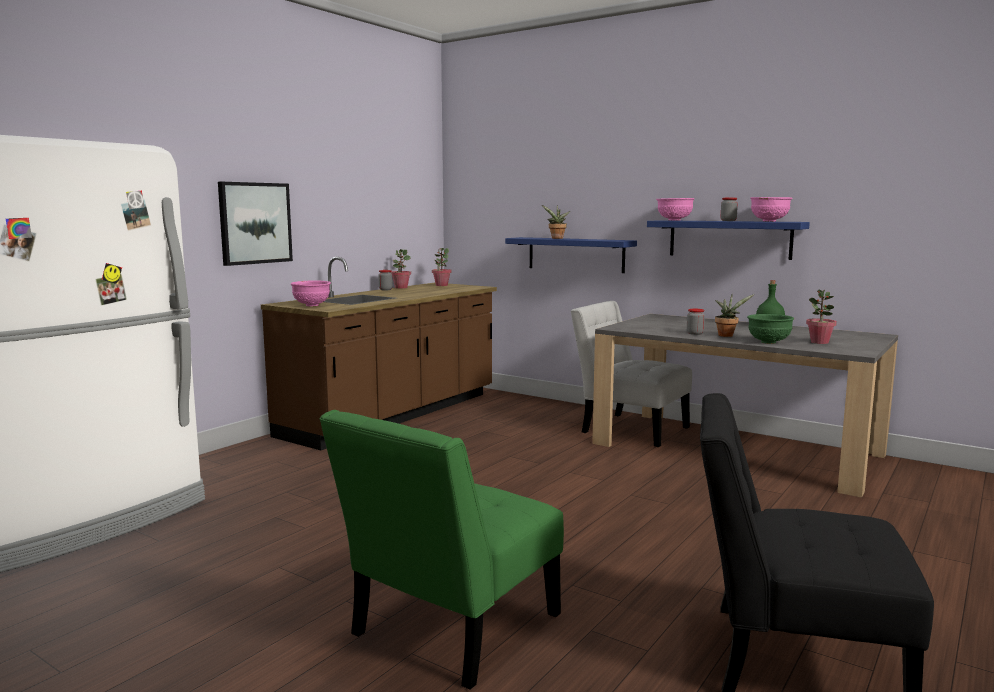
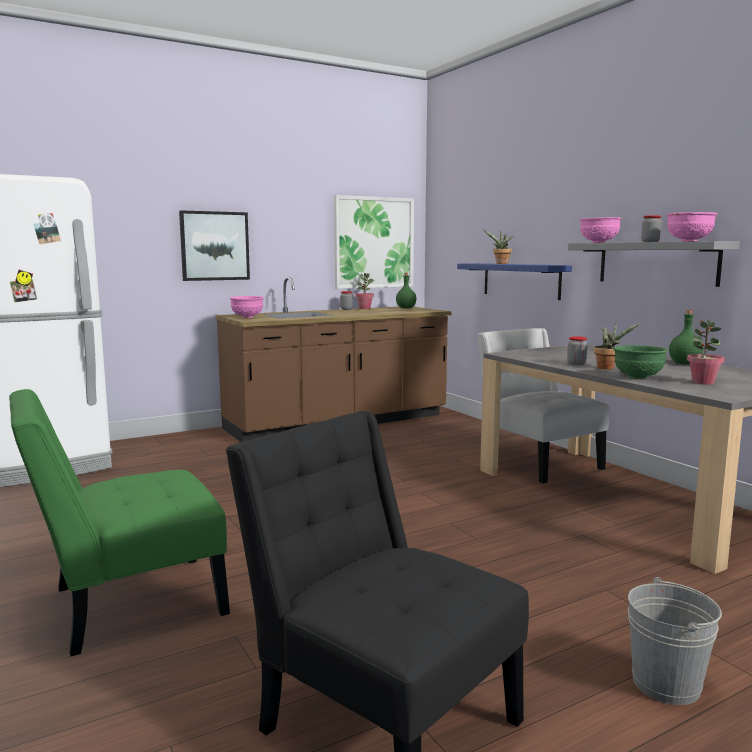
camera: 25 degrees right, 0 degrees up
potted plant [432,248,452,286] -> green bottle [396,273,416,308]
blue shelf [647,220,810,260] -> grey shelf [568,241,740,287]
none -> picture [334,195,414,289]
none -> grey bucket [628,577,722,705]

